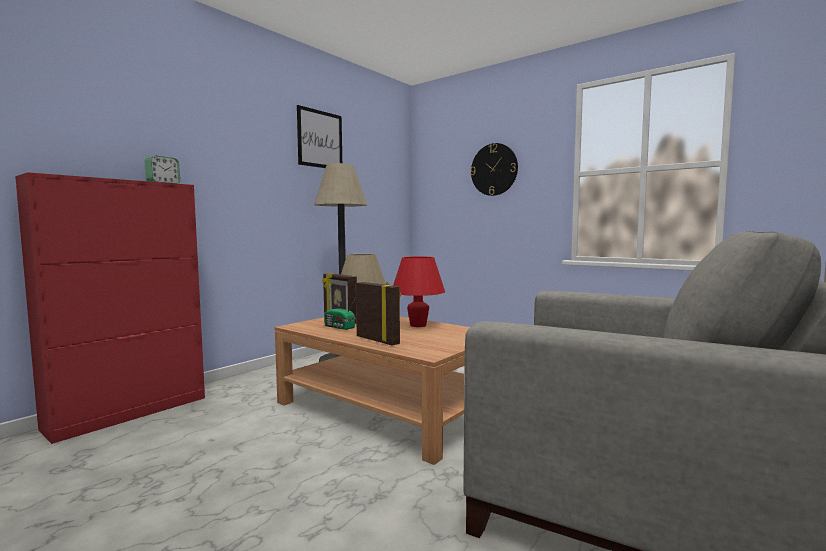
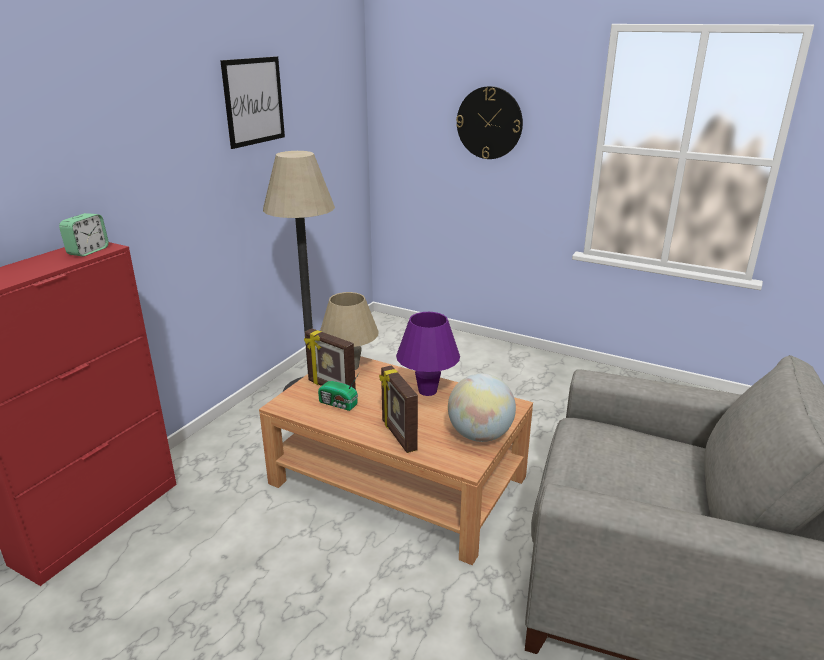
camera: 10 degrees left, 20 degrees up
picture frame [356,282,401,346] -> picture frame turned 150 degrees counterclockwise [379,365,418,453]
red table lamp [393,256,445,327] -> purple table lamp [396,312,460,396]
none -> globe [448,374,516,442]

